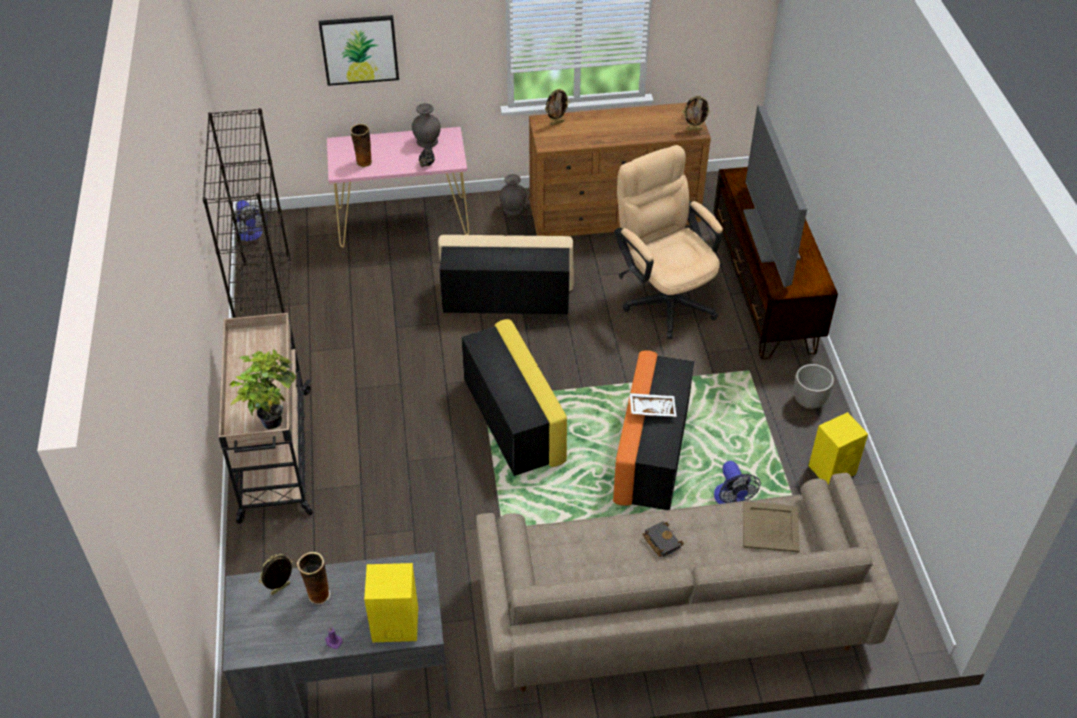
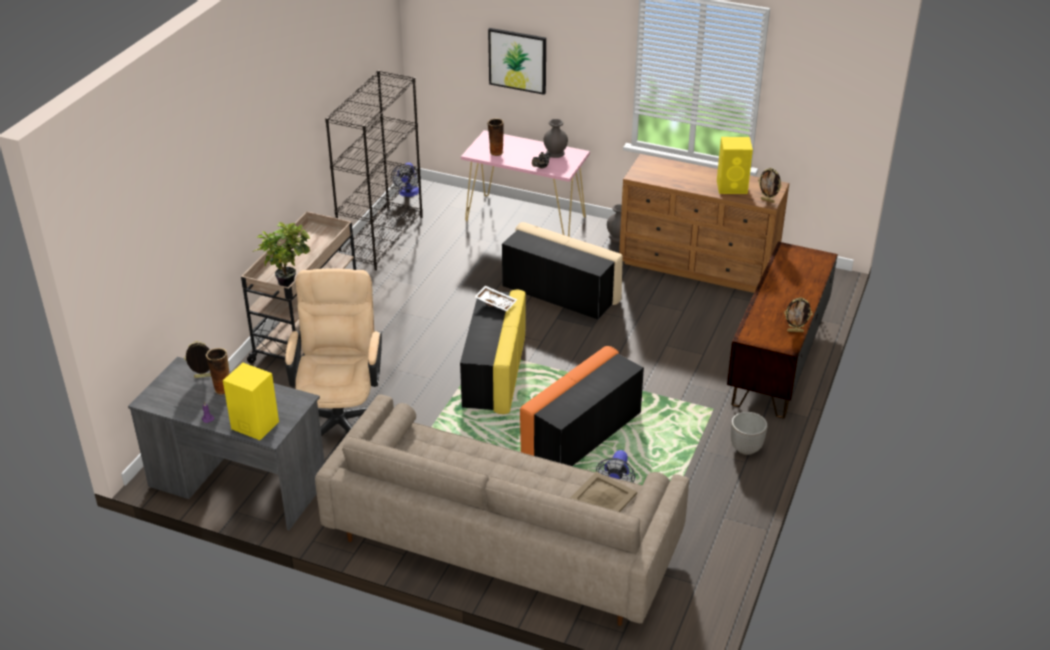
camera: 30 degrees right, 10 degrees down
picture frame [545,89,570,125] -> picture frame moved to [784,297,812,332]
beige office chair [614,145,723,339] -> beige office chair moved to [285,269,382,436]
white tray [630,393,677,417] -> white tray moved to [474,285,518,312]
black book [642,521,684,557] -> none
television [743,105,807,288] -> none
yellow speaker [809,412,868,485] -> yellow speaker moved to [717,137,753,194]

